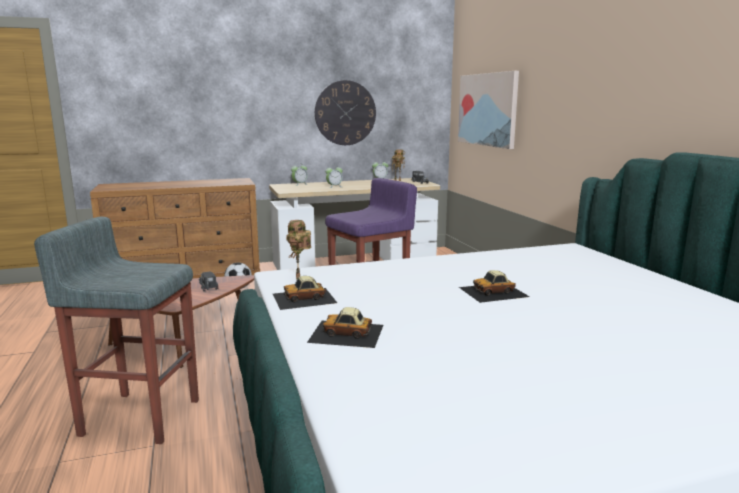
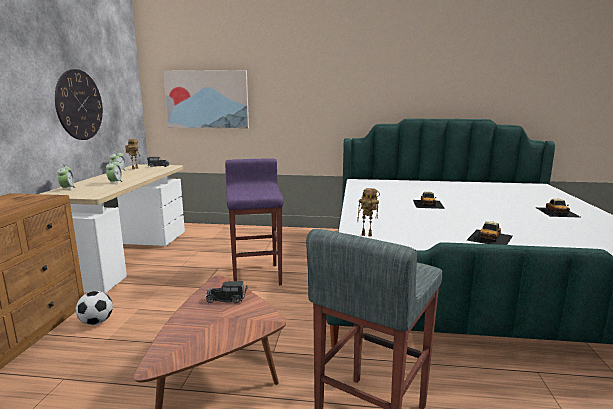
camera: 65 degrees left, 0 degrees up
toy car [273,276,337,310] -> toy car moved to [535,199,582,218]

